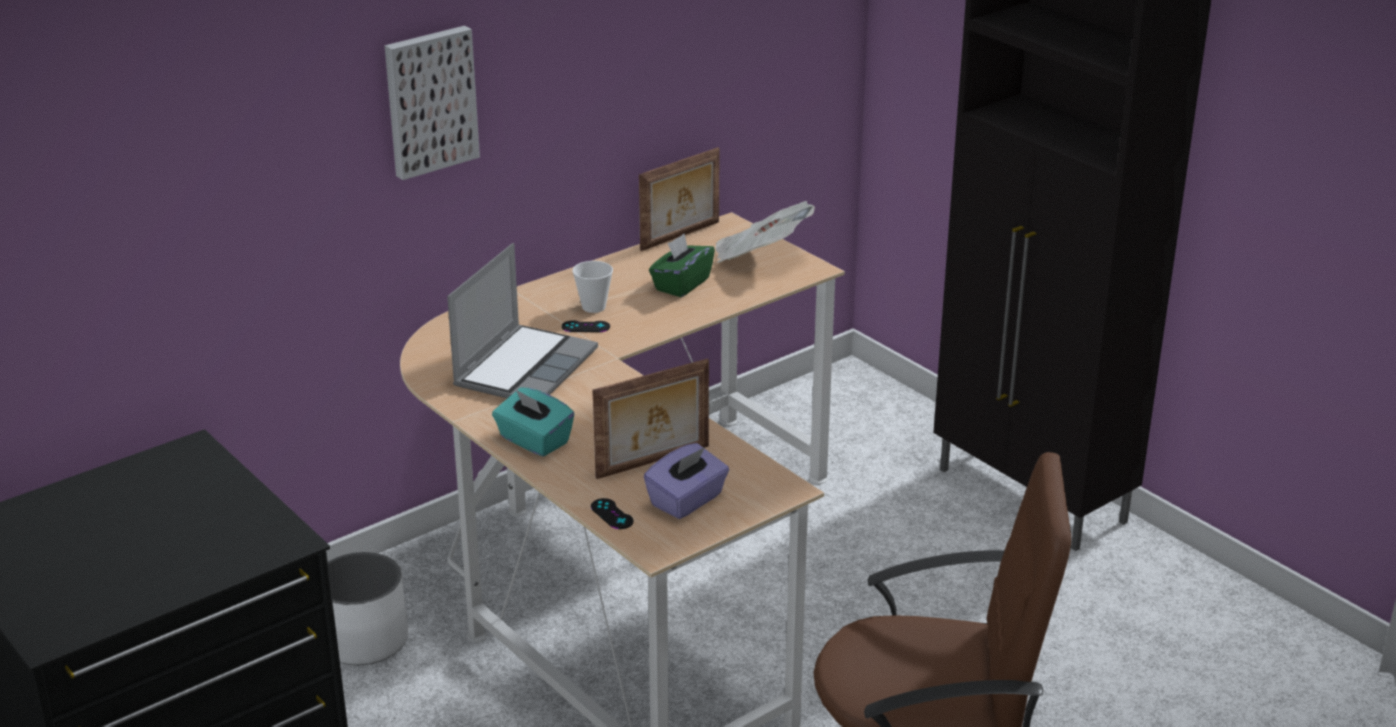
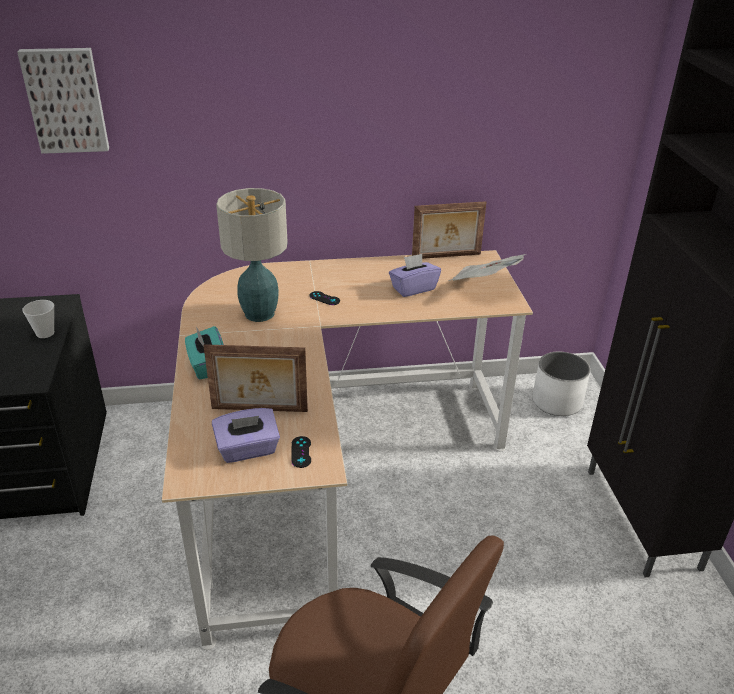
camera: 30 degrees right, 5 degrees up
white planter [328,552,408,665] -> white planter moved to [533,352,590,416]
picture [384,26,480,180] -> picture moved to [17,48,109,154]
laptop [447,243,598,398] -> table lamp [216,188,288,322]
cup [572,261,613,313] -> cup moved to [22,300,54,338]
black game controller [591,498,633,529] -> black game controller moved to [291,436,311,468]
green tissue box [649,233,715,297] -> purple tissue box [389,254,441,297]

